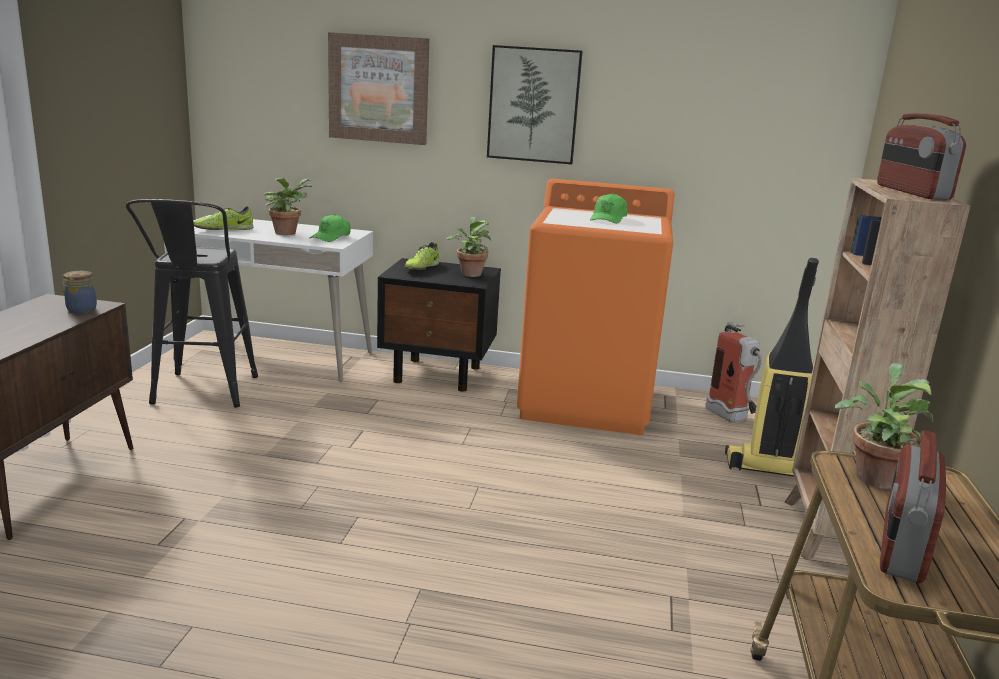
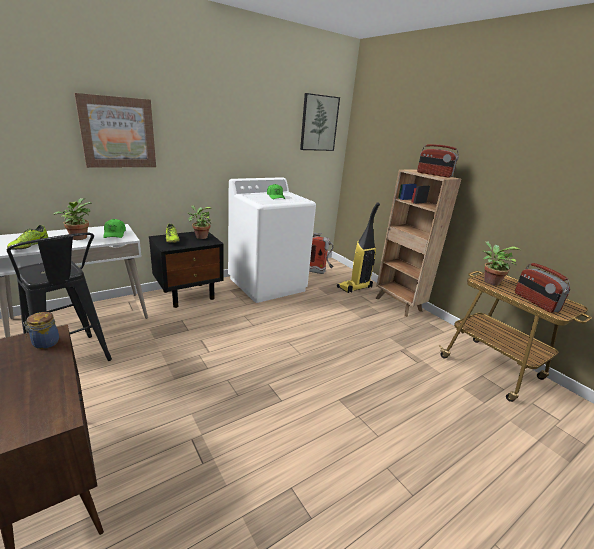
camera: 45 degrees left, 5 degrees up
picture [487,45,583,164] -> picture moved to [300,93,340,151]
orange washing machine [517,179,675,435] -> white washing machine [228,177,316,303]

